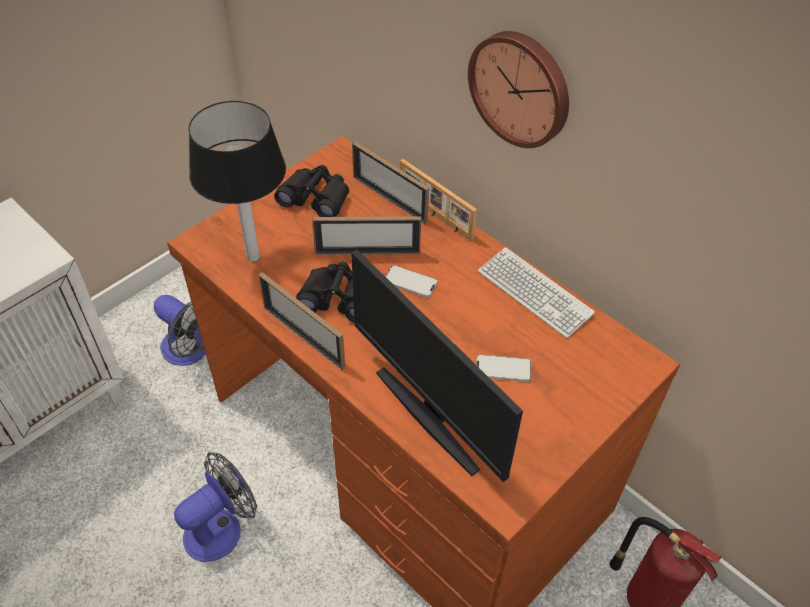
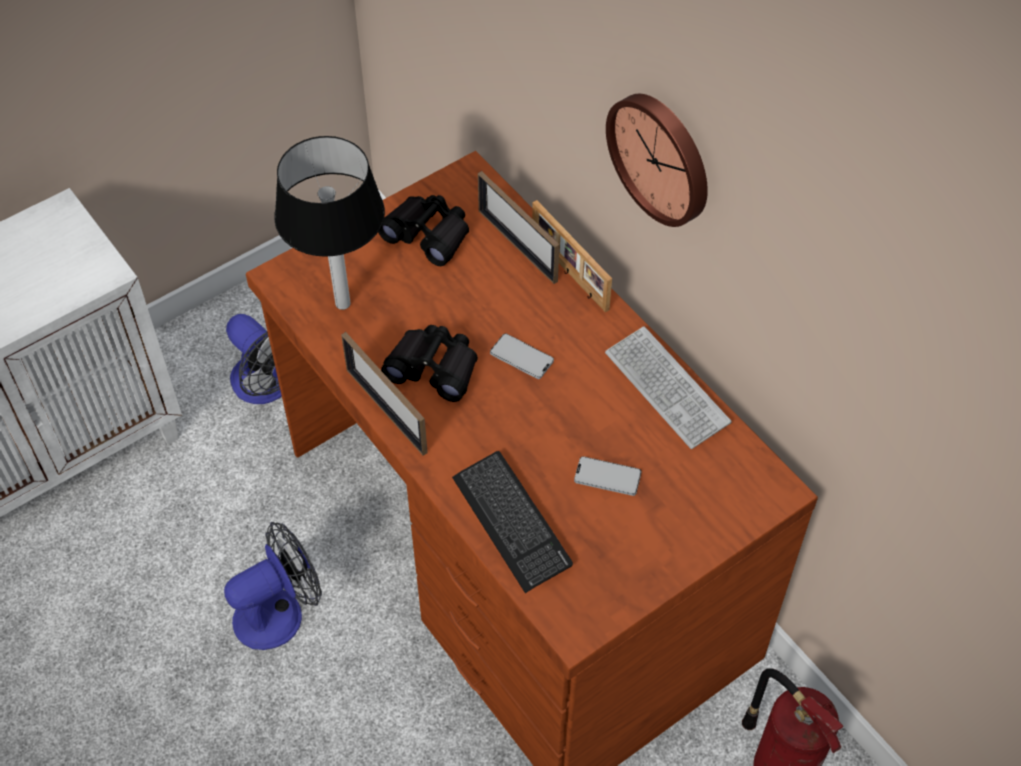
camera: 10 degrees right, 5 degrees up
picture frame [312,216,421,255] -> none
monitor [351,250,523,482] -> keyboard [452,451,573,593]

